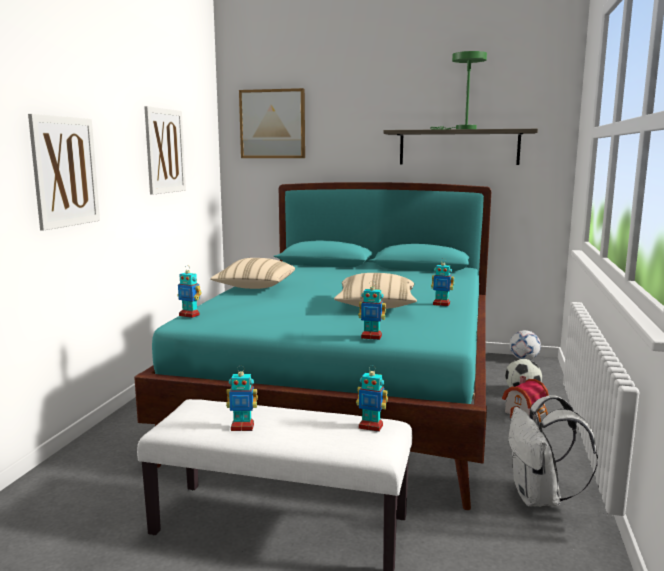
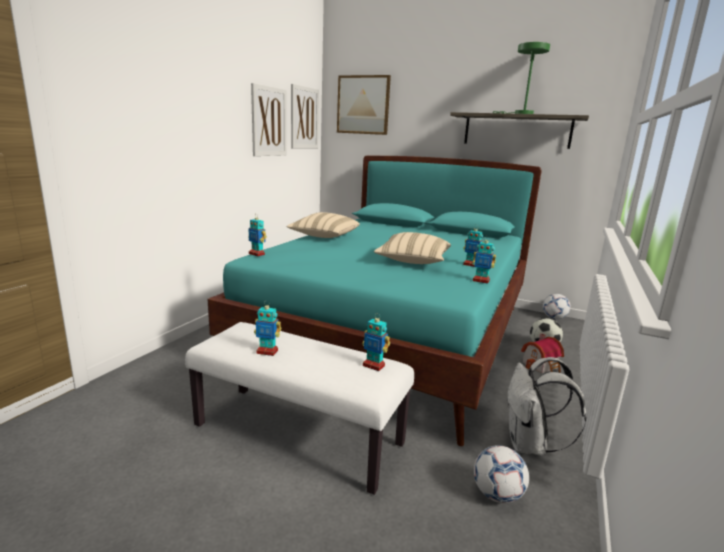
camera: 10 degrees right, 5 degrees up
picture [28,114,100,231] -> picture moved to [291,84,319,148]
toy robot [358,283,386,340] -> toy robot moved to [472,236,496,284]
none -> football [474,445,529,503]

